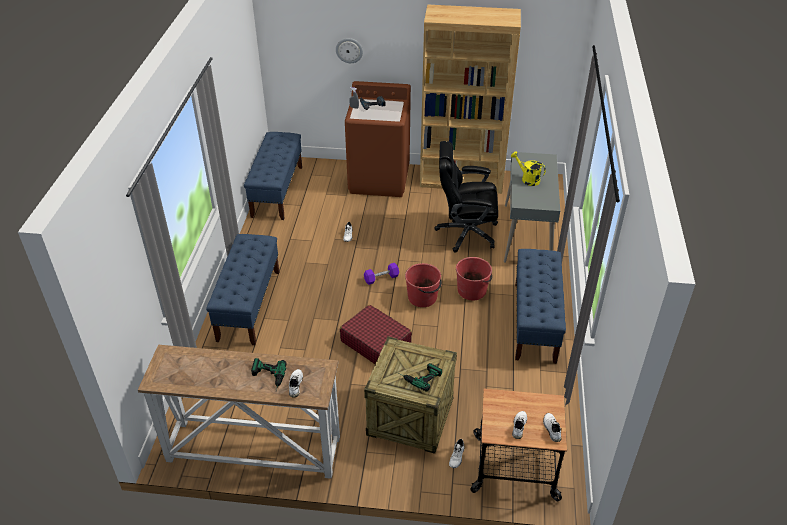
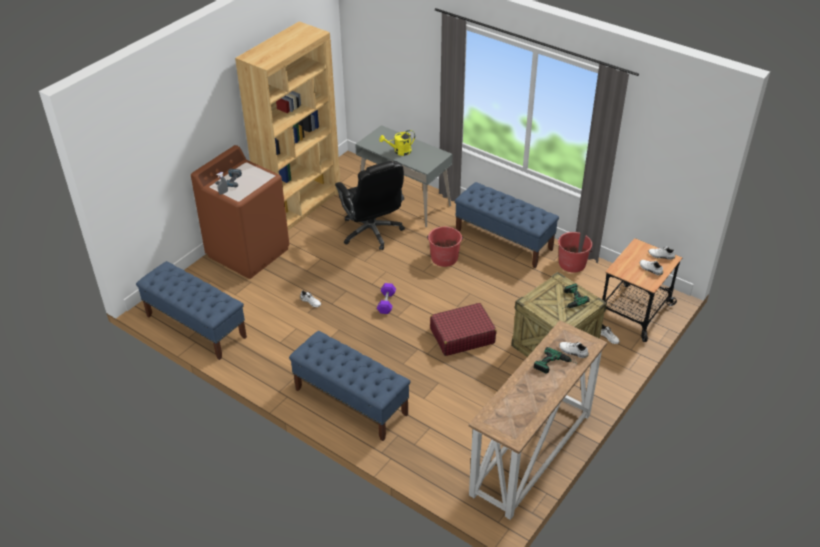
camera: 60 degrees left, 0 degrees up
wall clock [336,38,363,63] -> none
red bucket [405,263,442,307] -> red bucket moved to [558,232,593,272]
black office chair [434,141,498,253] -> black office chair turned 60 degrees counterclockwise [335,161,405,250]

